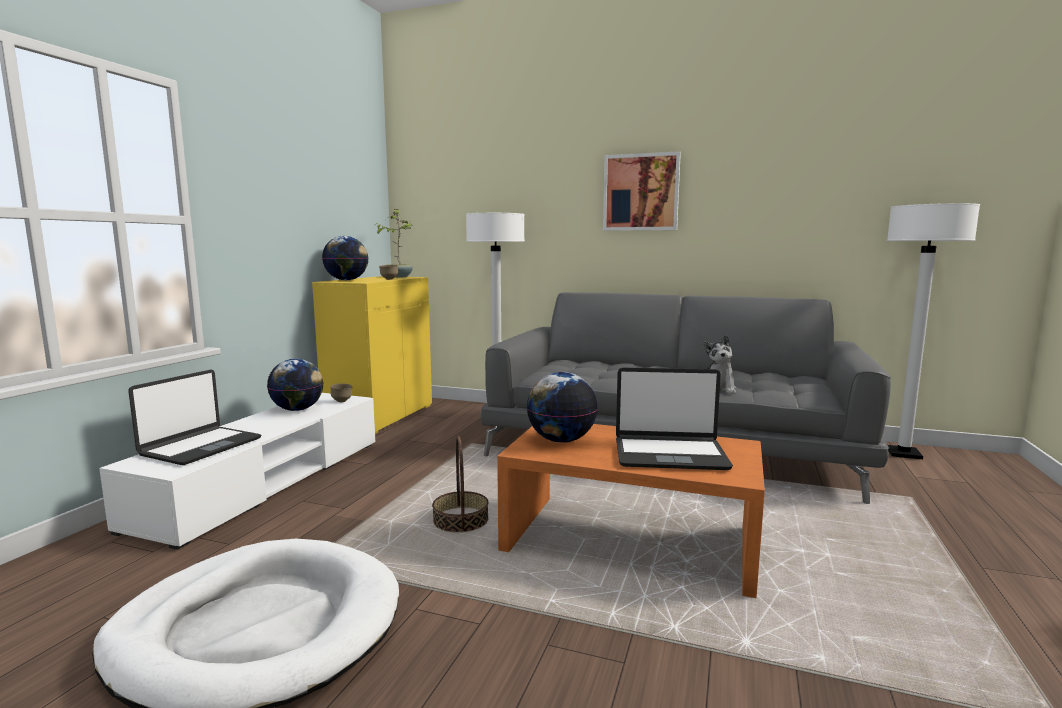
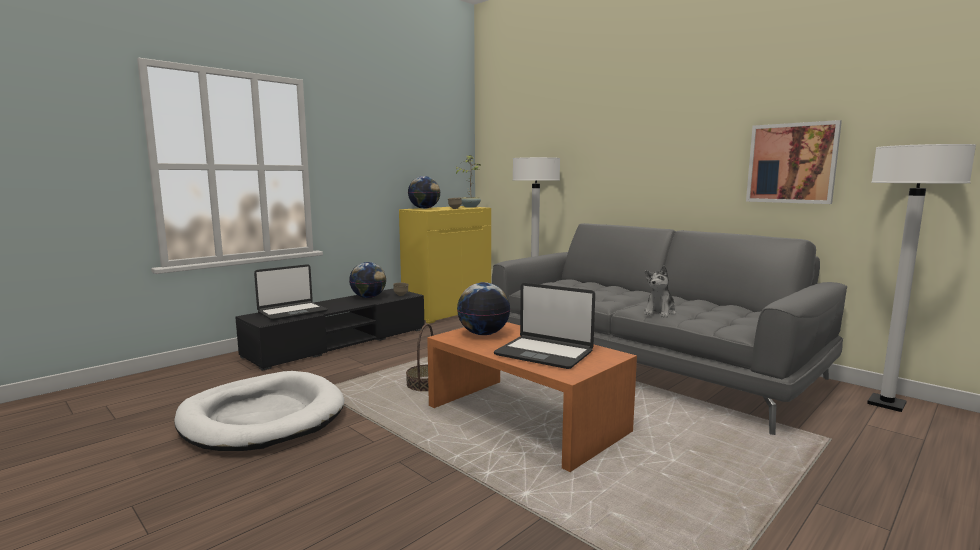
camera: 25 degrees right, 0 degrees up
white tv stand [99,393,375,550] -> black tv stand [235,289,424,371]
picture [603,151,681,231] -> picture moved to [746,120,842,204]

